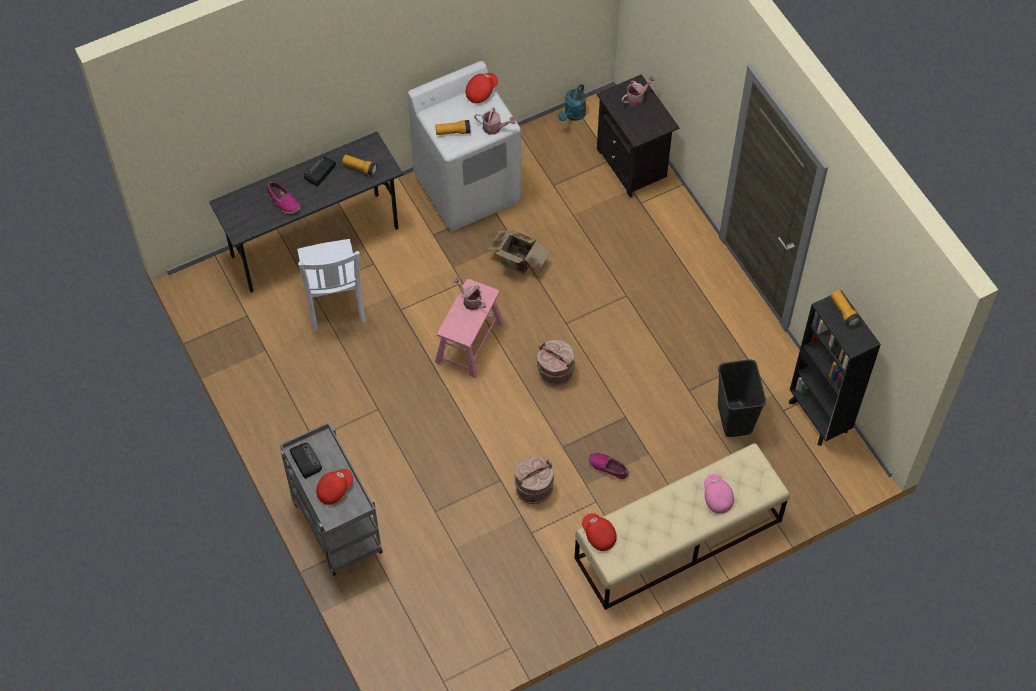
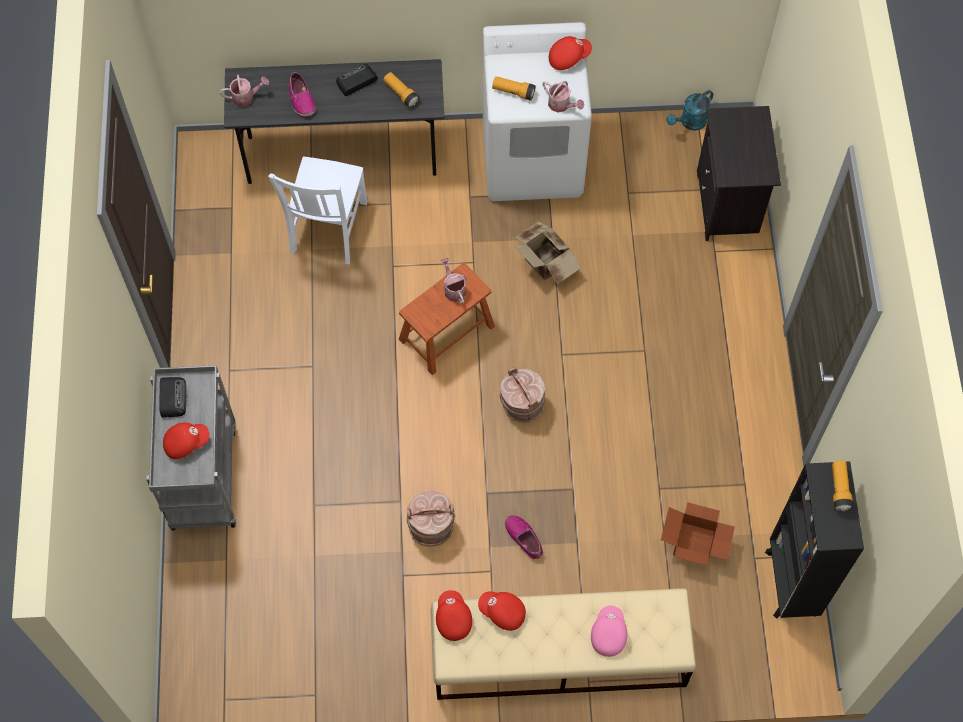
camera: 25 degrees right, 5 degrees up
pink stool [435,279,504,378] -> brown stool [399,263,495,375]
watering can [622,76,655,107] -> watering can moved to [220,75,269,107]
black trash can [718,360,766,437] -> cardboard box [661,502,735,565]
none -> red cap [478,591,526,631]

